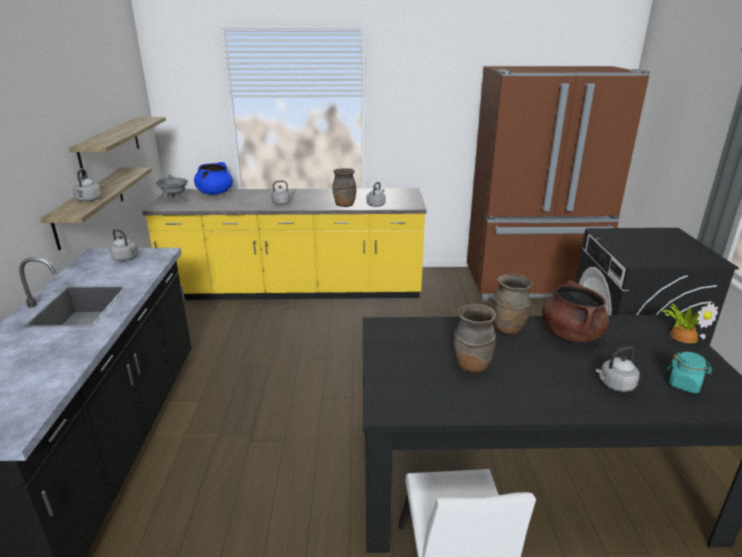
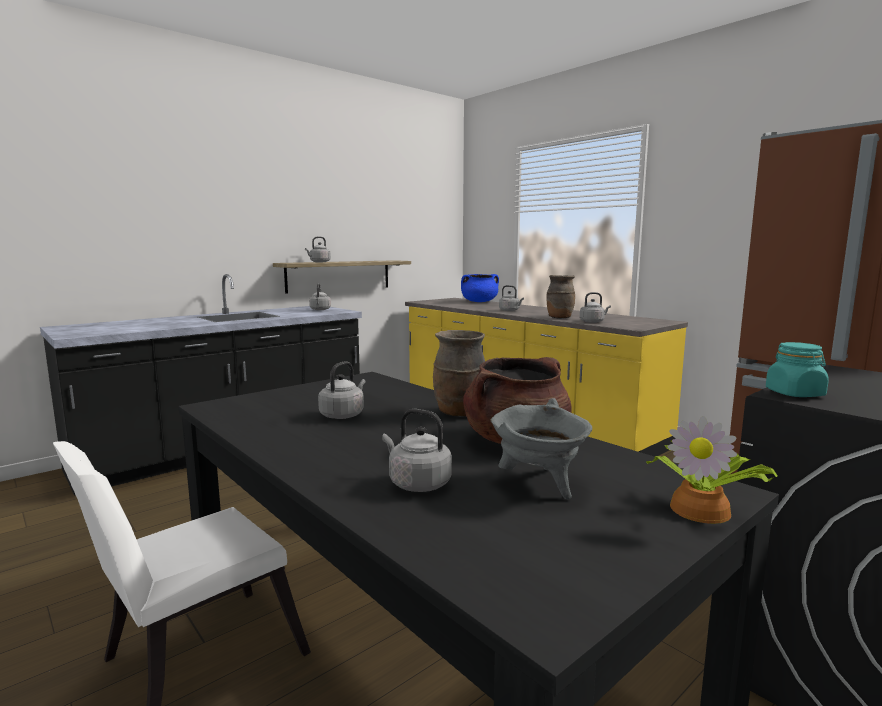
camera: 50 degrees right, 15 degrees down
shelf [69,117,166,176] -> none
grey cooking pot [156,174,188,201] -> grey cooking pot moved to [491,398,593,499]
brown vase [454,304,496,373] -> grey kettle [318,361,366,419]
turquoise jar [667,352,712,393] -> turquoise jar moved to [766,342,829,397]

